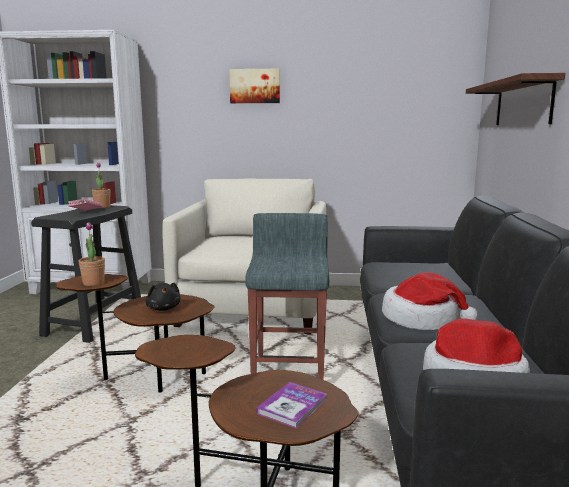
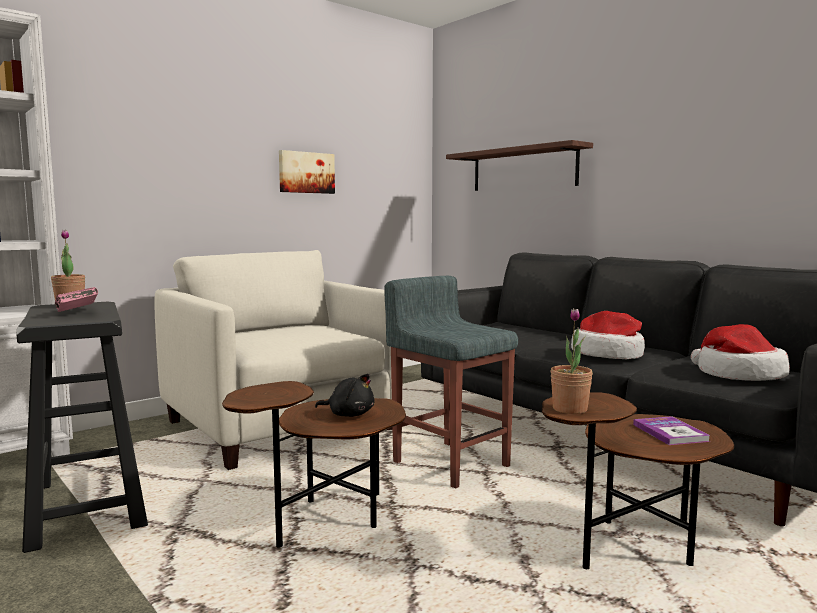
camera: 45 degrees left, 5 degrees down
potted plant [78,222,105,286] -> potted plant moved to [550,308,593,414]
picture [229,69,280,103] -> picture moved to [279,150,335,194]

